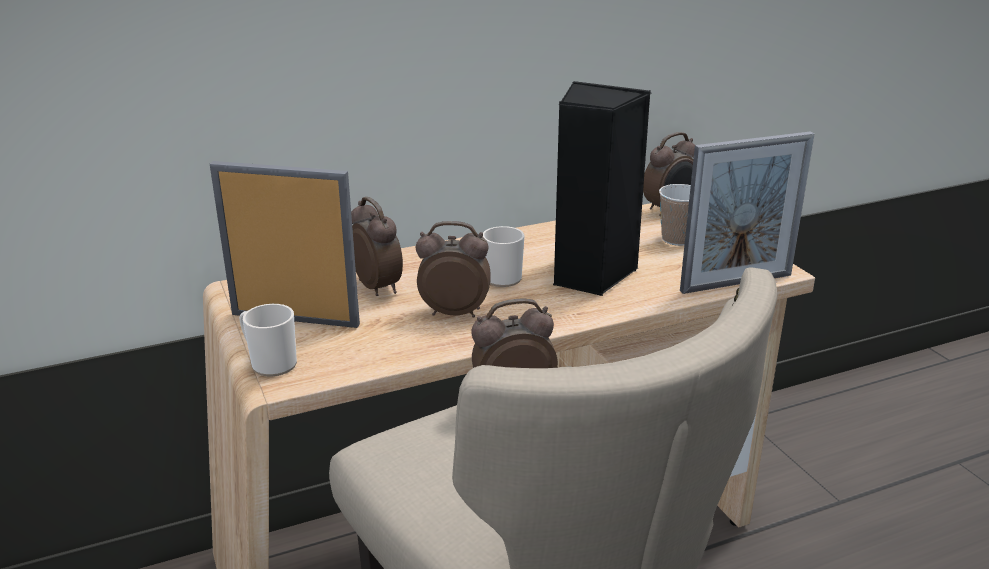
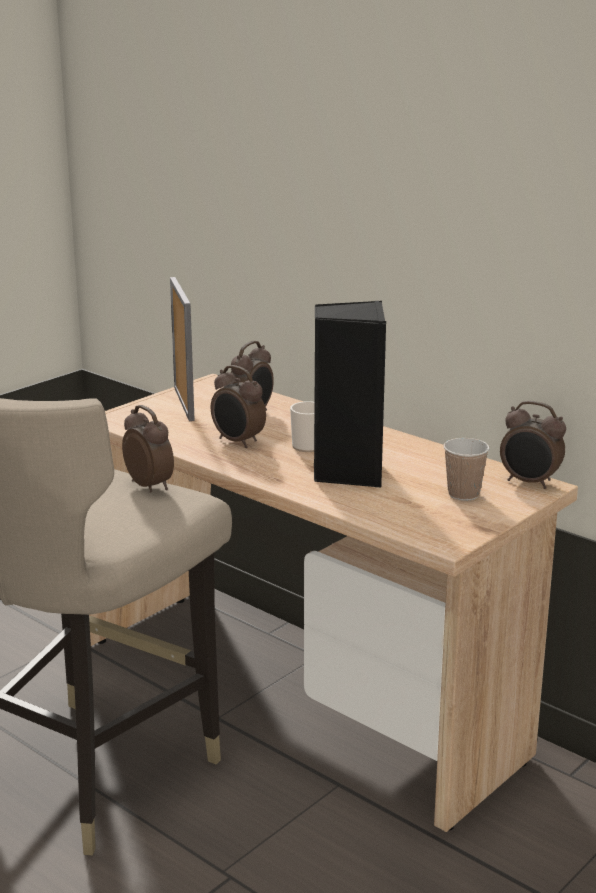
camera: 65 degrees right, 5 degrees down
mug [239,304,297,376] -> none
alarm clock [416,221,491,318] -> alarm clock turned 150 degrees clockwise [211,365,266,448]
picture frame [680,132,814,294] -> none

